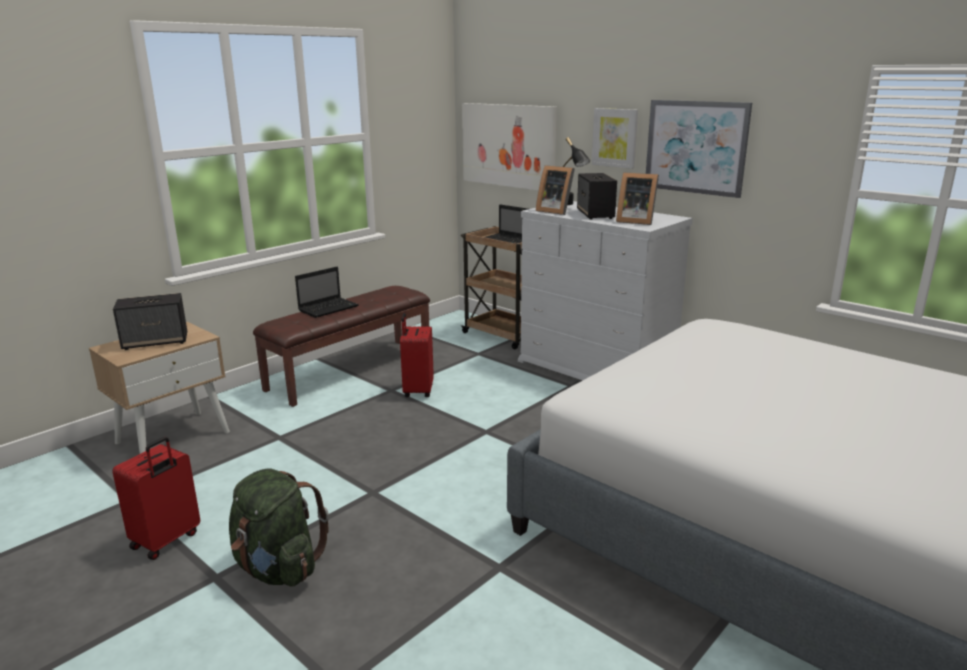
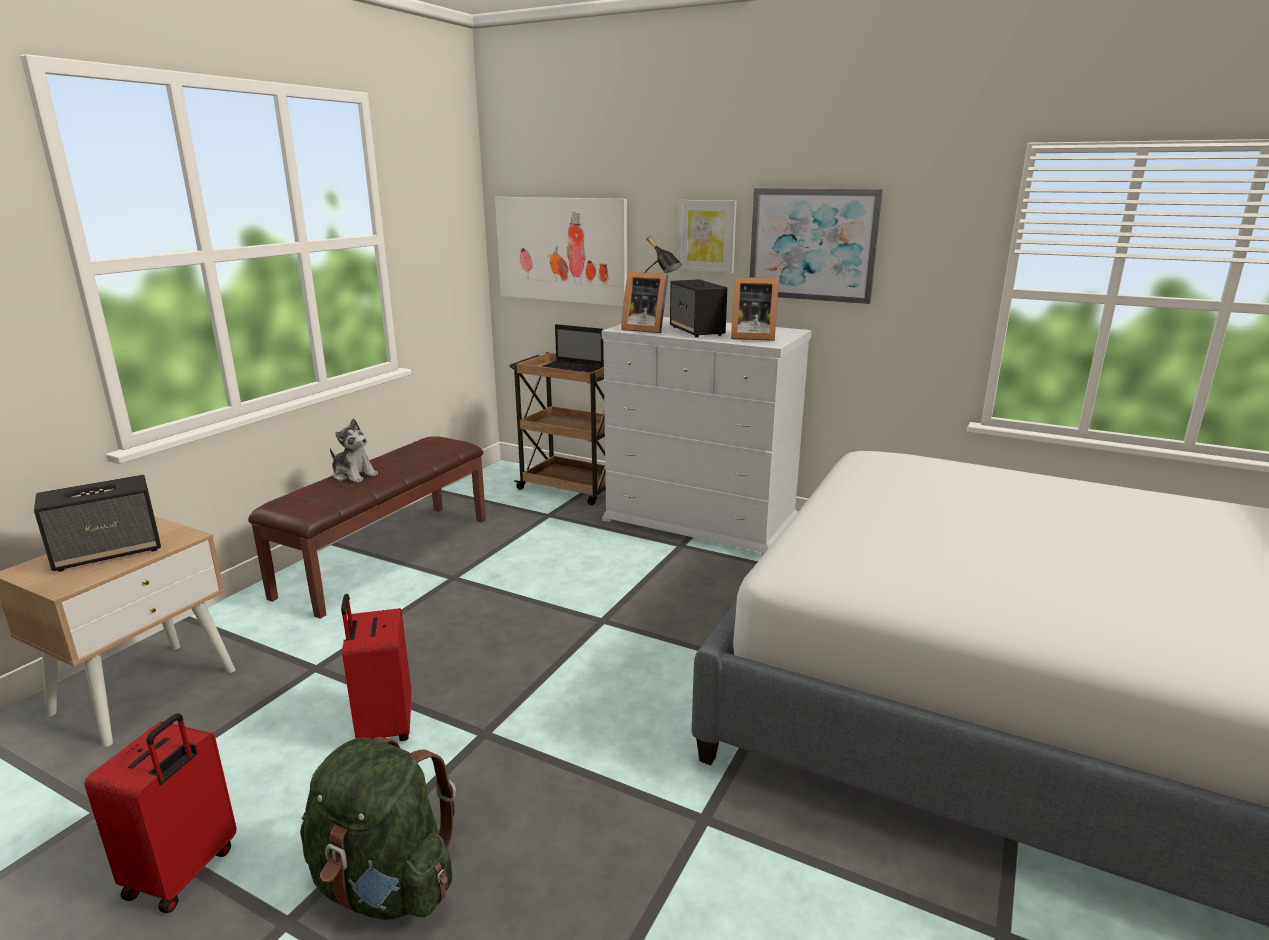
camera: 15 degrees left, 0 degrees up
laptop [295,267,359,318] -> plush toy [330,419,378,483]
red suitcase [400,313,434,397] -> red suitcase moved to [341,594,411,741]

